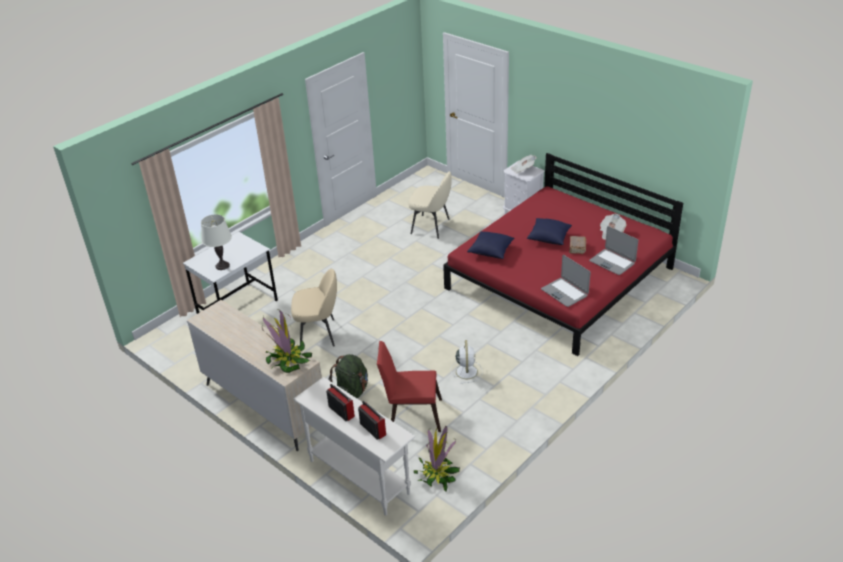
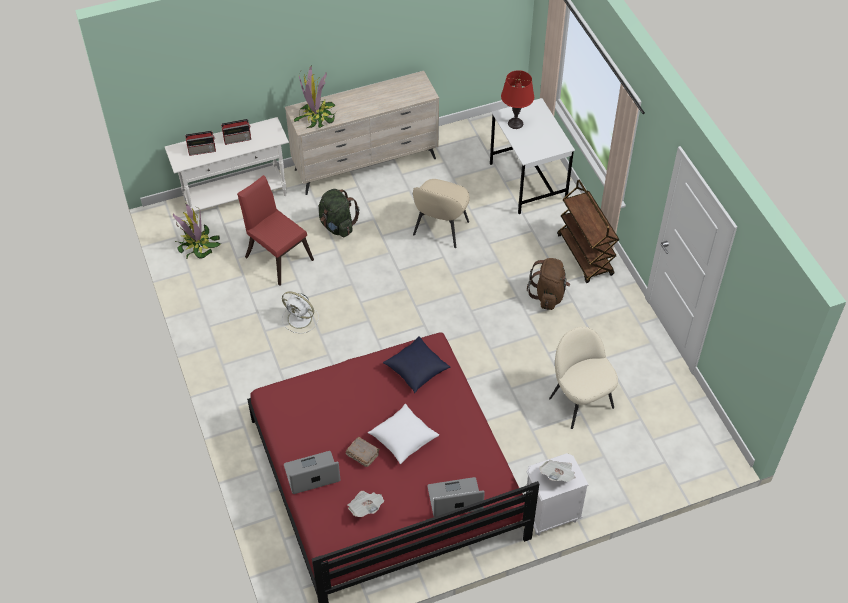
camera: 115 degrees right, 15 degrees up
white table lamp [201,214,232,270] -> red table lamp [501,70,534,129]
red chair [377,341,442,432] -> red chair turned 75 degrees counterclockwise [237,175,314,286]
beige chair [408,171,452,239] -> beige chair turned 105 degrees clockwise [549,327,618,429]
blue pillow [527,218,572,245] -> white pillow [368,404,439,464]
laptop [541,255,591,307] -> laptop moved to [427,477,485,517]
none -> brown backpack [527,258,570,310]
none -> brown cart [557,180,619,283]

